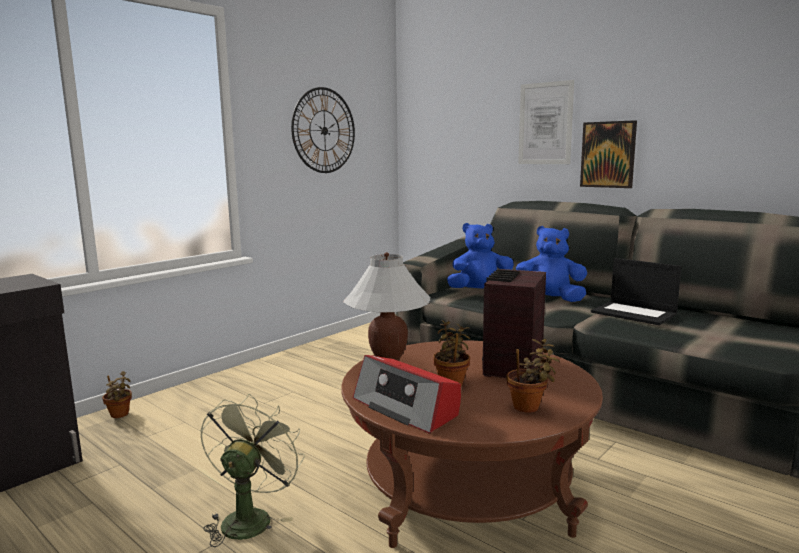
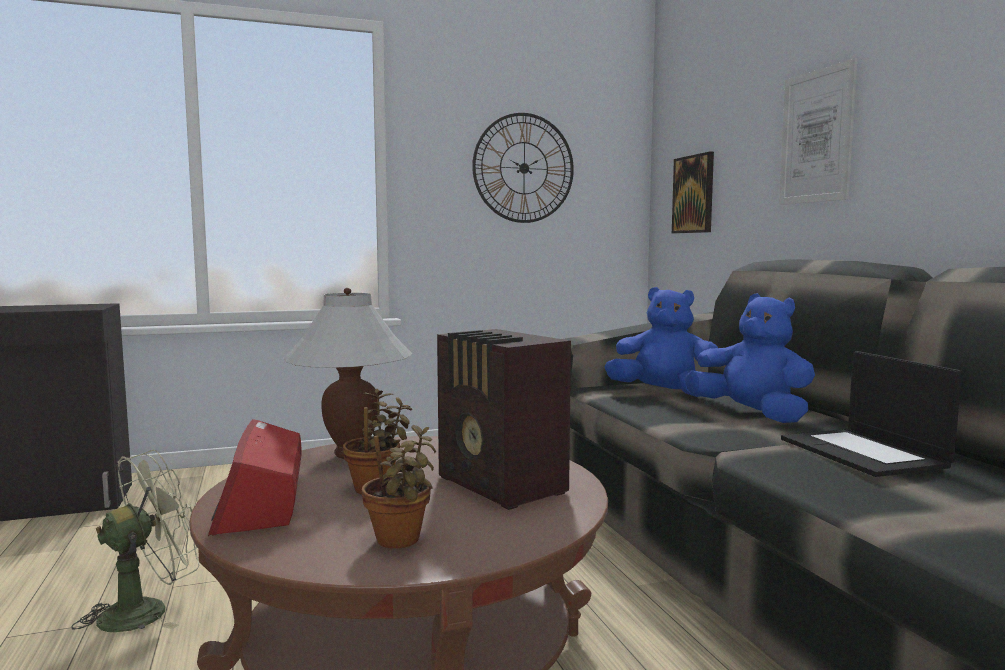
camera: 30 degrees right, 5 degrees down
potted plant [102,371,132,418] -> none
radio [482,269,546,378] -> radio turned 90 degrees counterclockwise [437,329,571,510]
picture [580,120,637,188] -> picture moved to [672,151,714,233]

